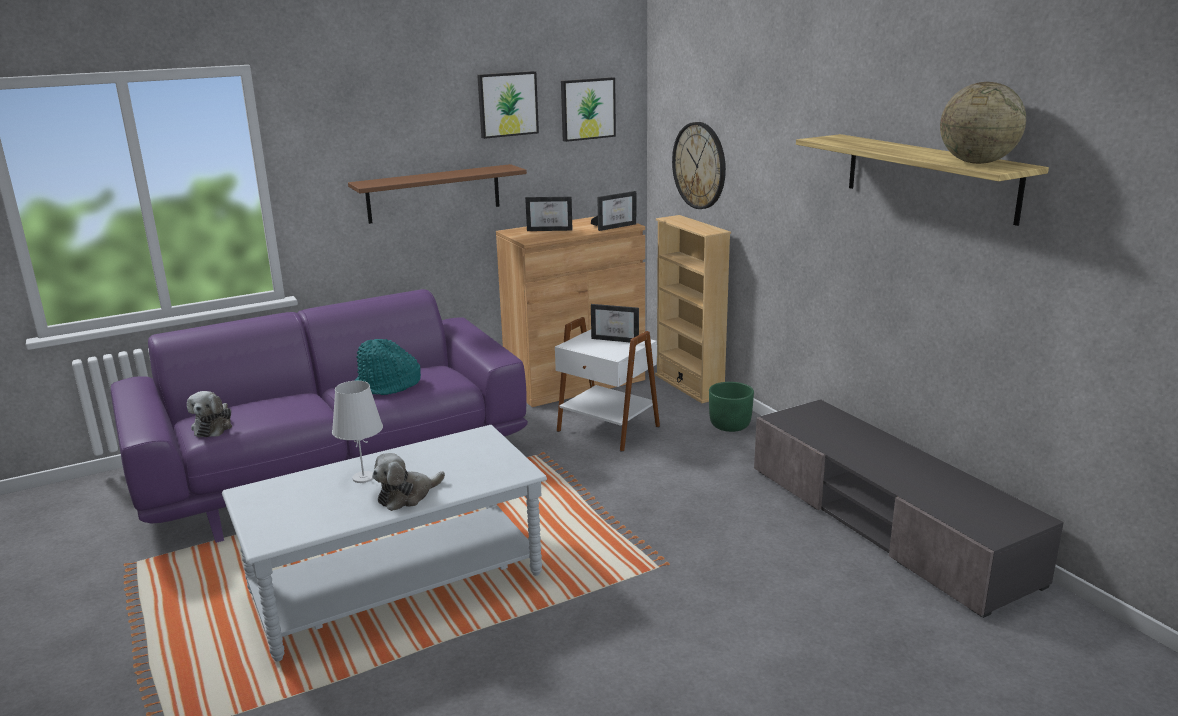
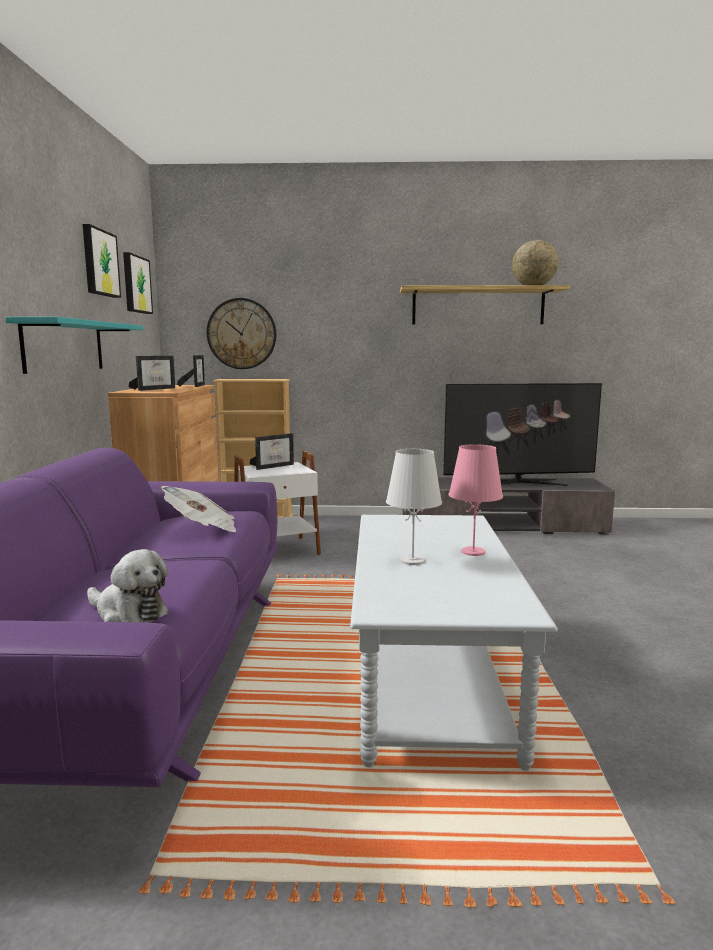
camera: 60 degrees left, 10 degrees down
brown shelf [348,164,527,224] -> turquoise shelf [5,317,143,374]
turquoise hat [355,339,421,395] -> newspaper [161,486,236,532]
plush toy [372,453,445,511] -> pink table lamp [448,444,503,556]
green planter [709,382,754,432] -> none
none -> television [443,383,602,486]

